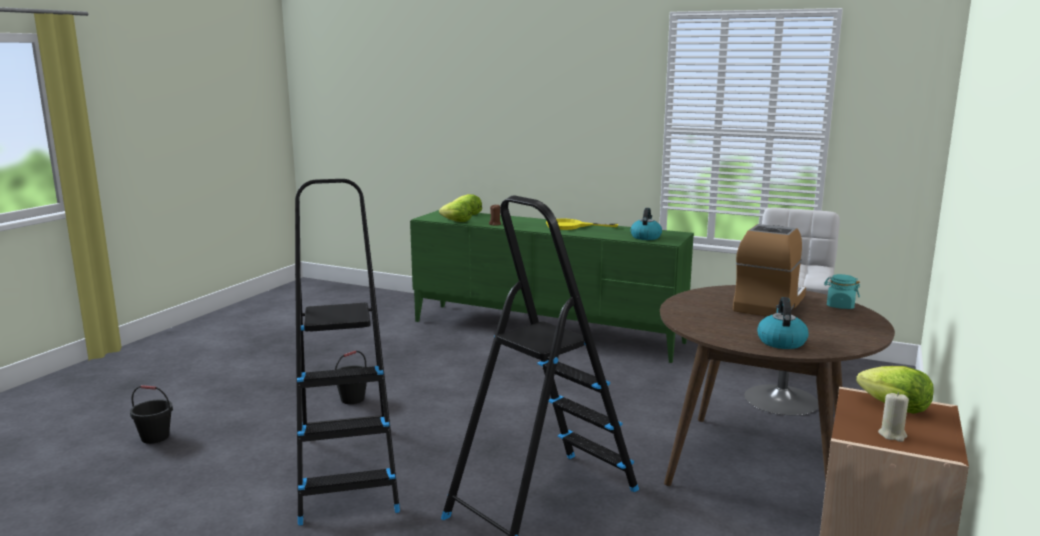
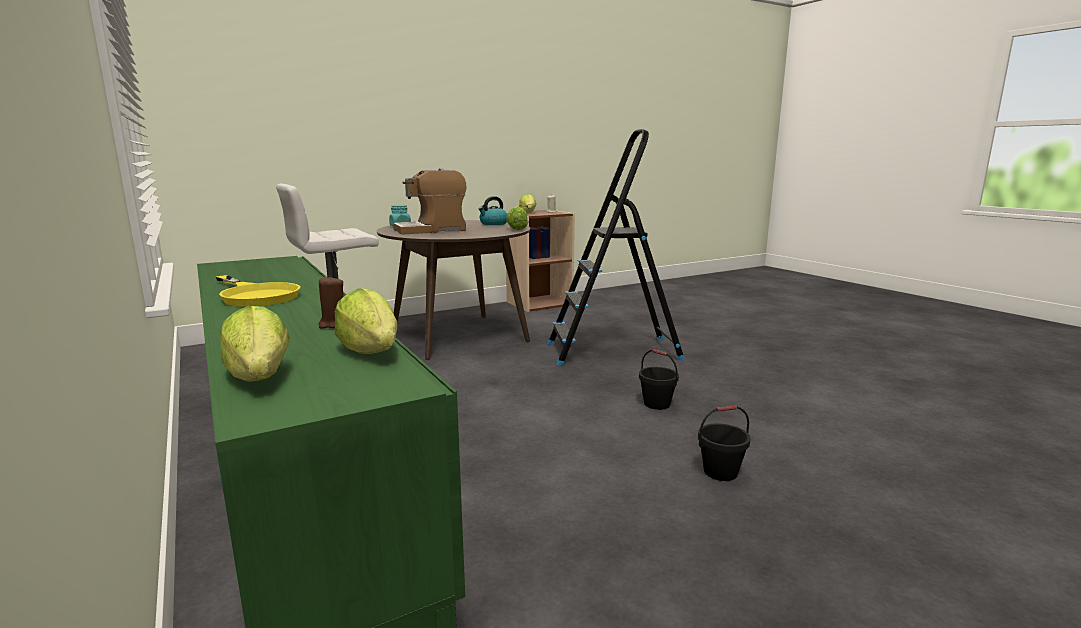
camera: 145 degrees left, 0 degrees up
black bucket [130,385,173,444] -> black bucket moved to [639,349,679,410]
black step ladder [295,179,400,526] -> none
kettle [630,208,662,240] -> none
none -> lettuce [506,206,528,230]

